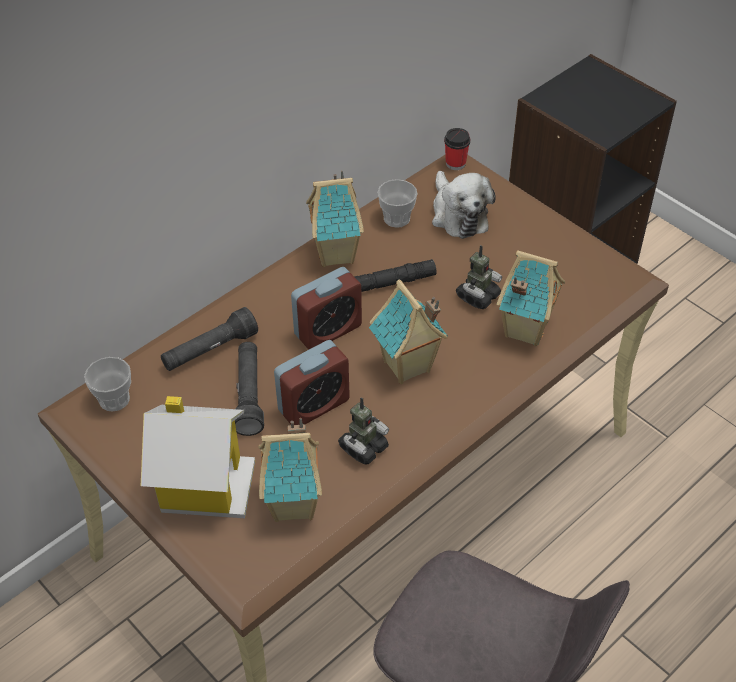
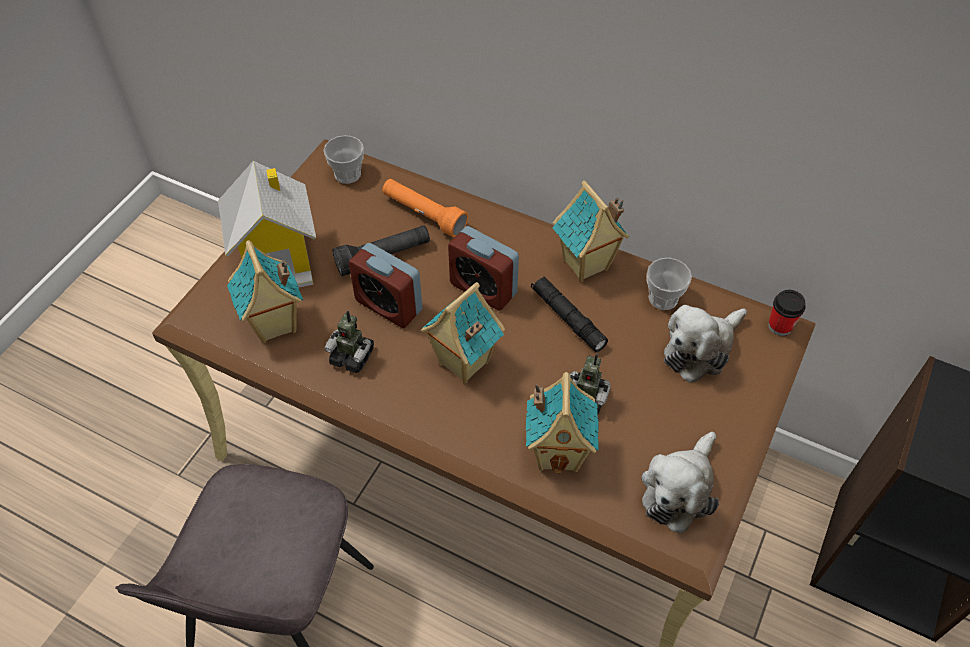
camera: 70 degrees right, 5 degrees up
black flashlight [161,307,258,371] -> orange flashlight [382,179,468,238]
none -> plush toy [641,432,719,534]

